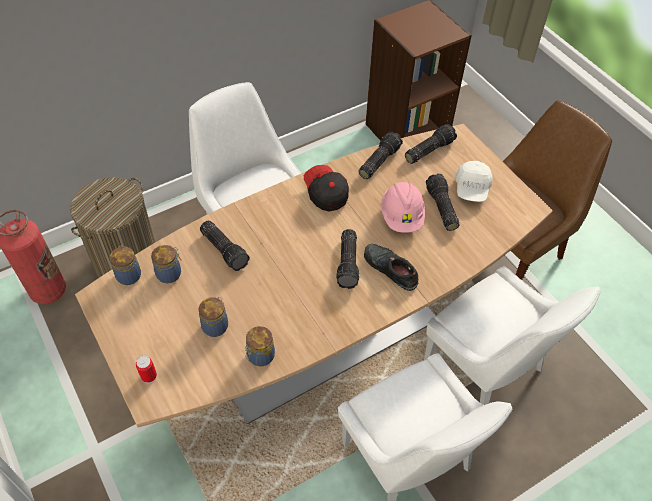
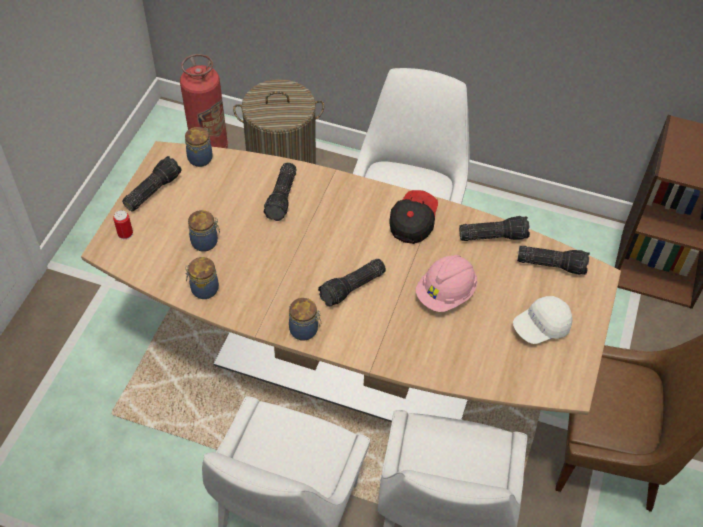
camera: 50 degrees right, 0 degrees up
jar [151,245,182,283] -> jar moved to [289,298,321,341]
black shoe [364,244,418,291] -> none
flashlight [426,173,460,231] -> flashlight moved to [122,156,182,212]

